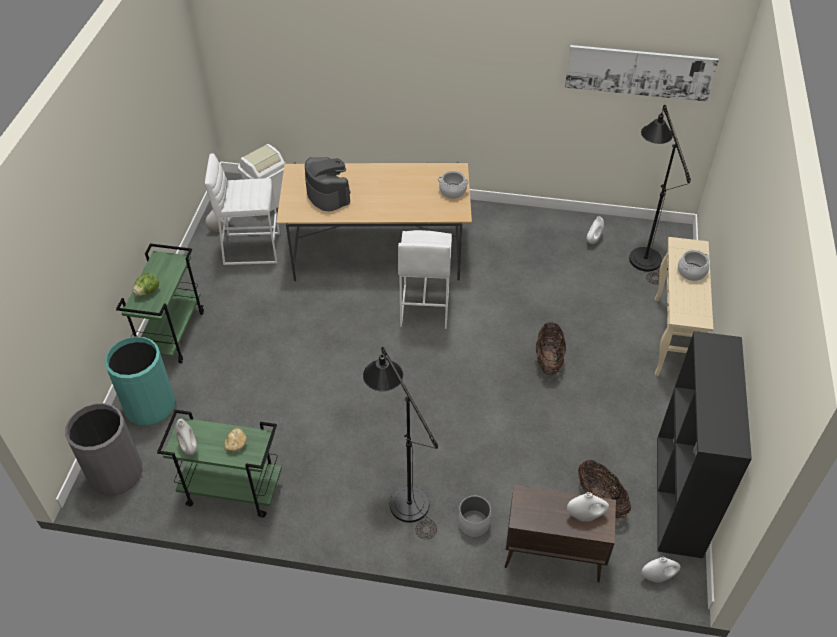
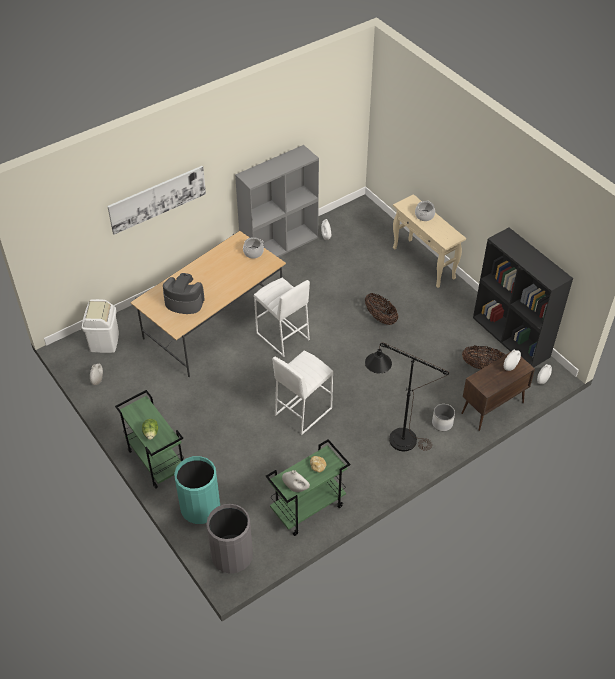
camera: 45 degrees left, 0 degrees up
white stool [205,154,280,265] -> white stool moved to [272,350,333,435]
picture [565,45,719,102] -> picture moved to [107,166,206,235]
black floor lamp [629,105,691,284] -> none
none -> grey bookcase [235,145,319,257]

